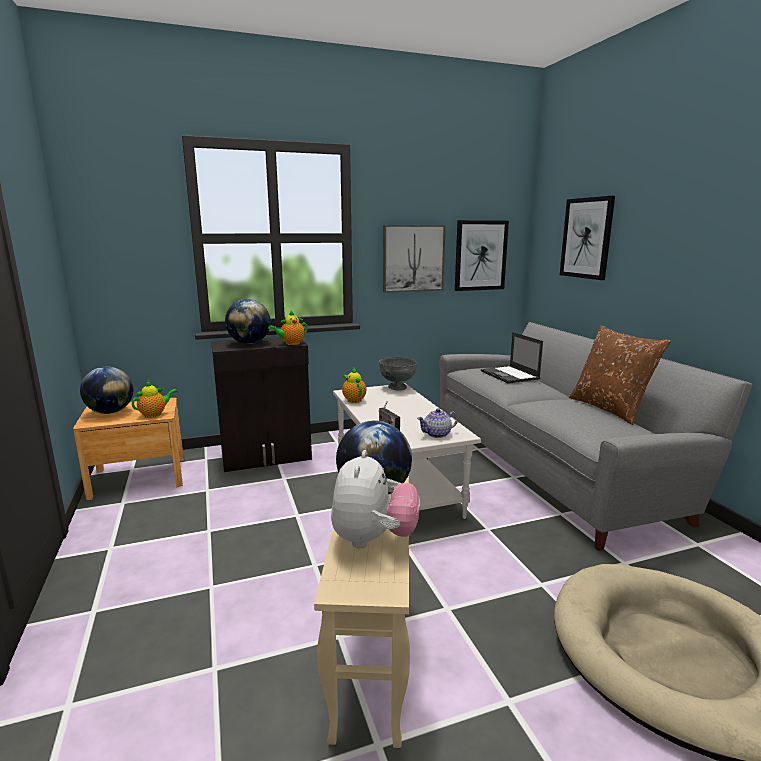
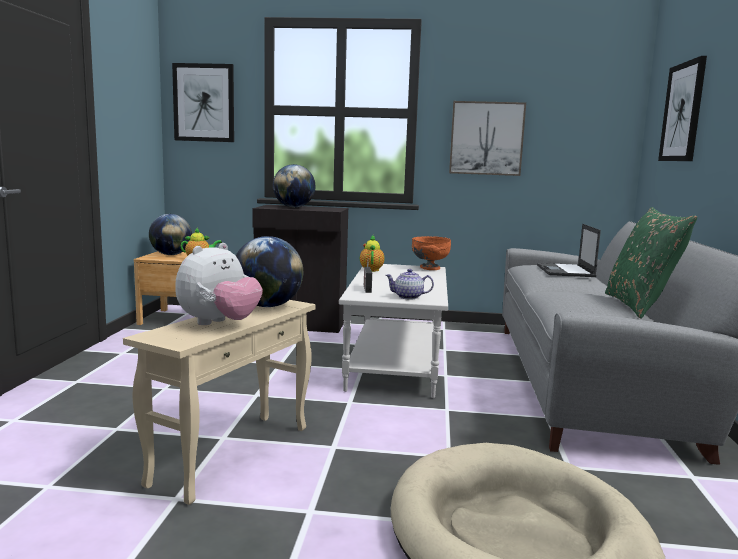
camera: 25 degrees right, 5 degrees down
teapot [268,311,308,345] -> none
grey bowl [379,357,416,390] -> orange bowl [412,236,451,270]
picture [455,220,509,291] -> picture moved to [172,63,234,142]
brown pillow [569,325,671,425] -> green pillow [605,207,697,319]

